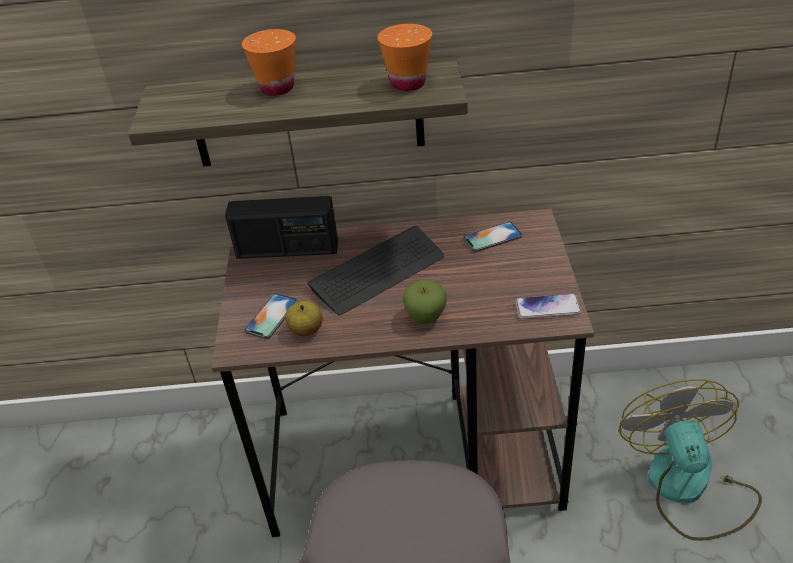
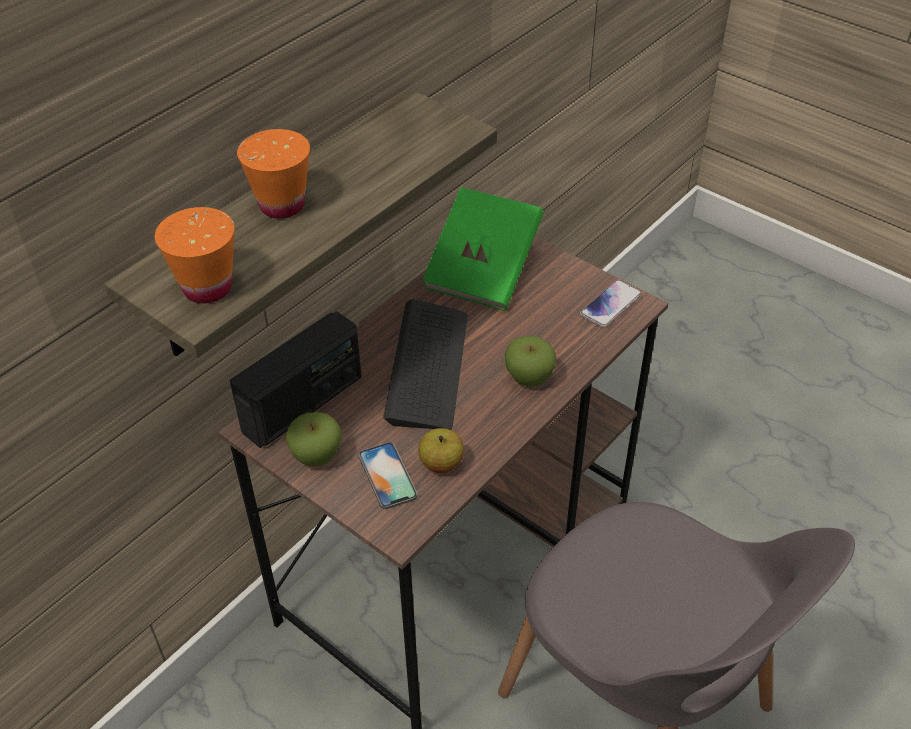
camera: 50 degrees left, 5 degrees up
orange cup [377,24,432,91] -> orange cup moved to [155,207,235,304]
phone [463,221,522,252] -> green book [422,187,543,311]
fan [619,379,762,541] -> none
none -> apple [286,412,341,466]

